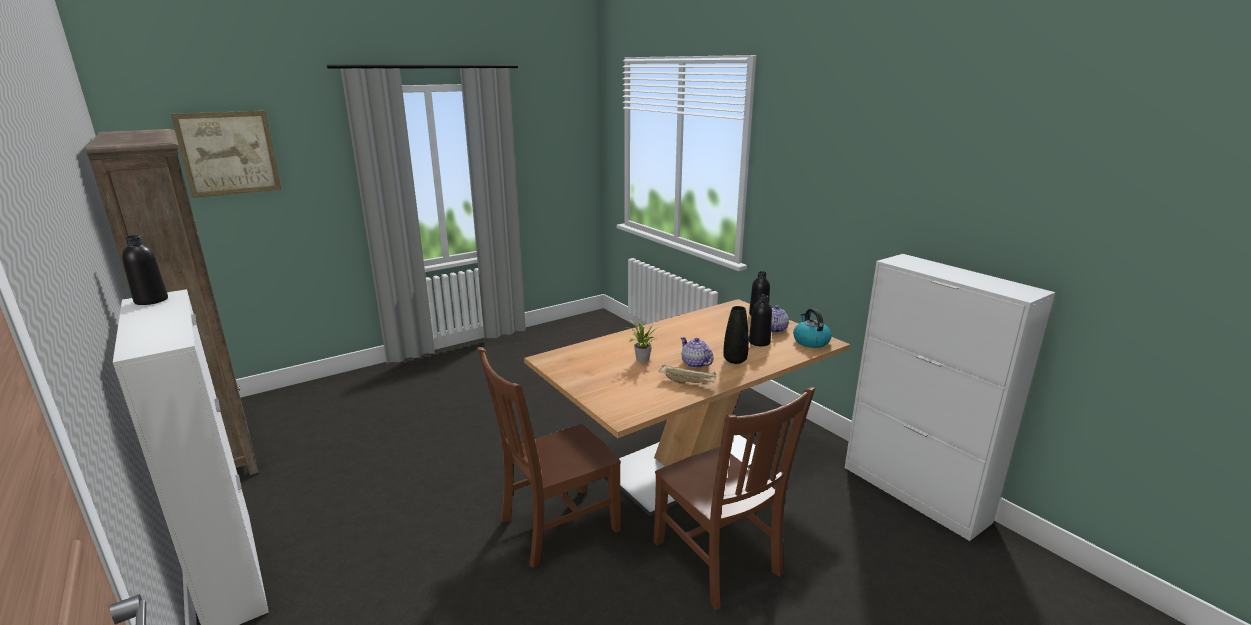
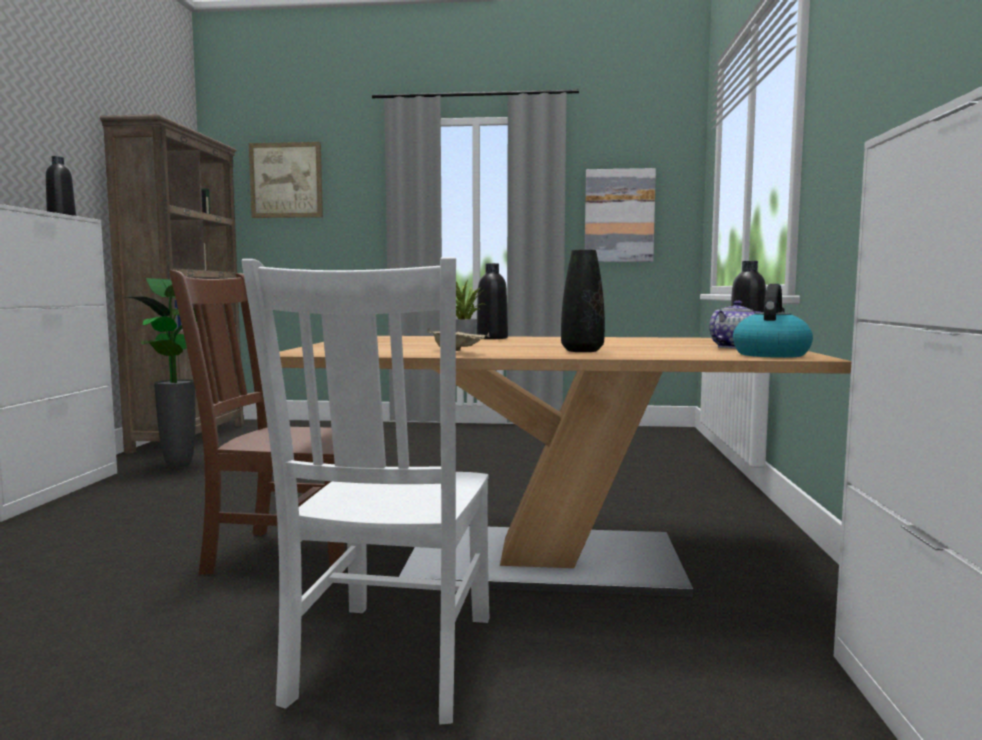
camera: 40 degrees right, 15 degrees down
brown chair [654,387,815,610] -> white chair [241,257,489,724]
teapot [681,337,713,368] -> none
black bottle [749,295,772,346] -> black bottle moved to [476,263,508,339]
none -> potted plant [126,278,203,468]
none -> picture [585,168,656,262]

